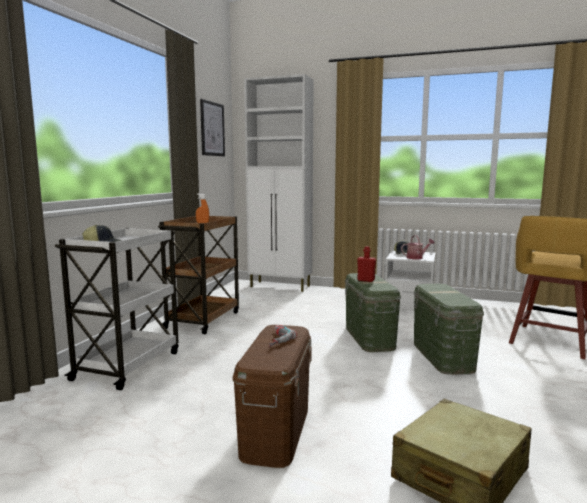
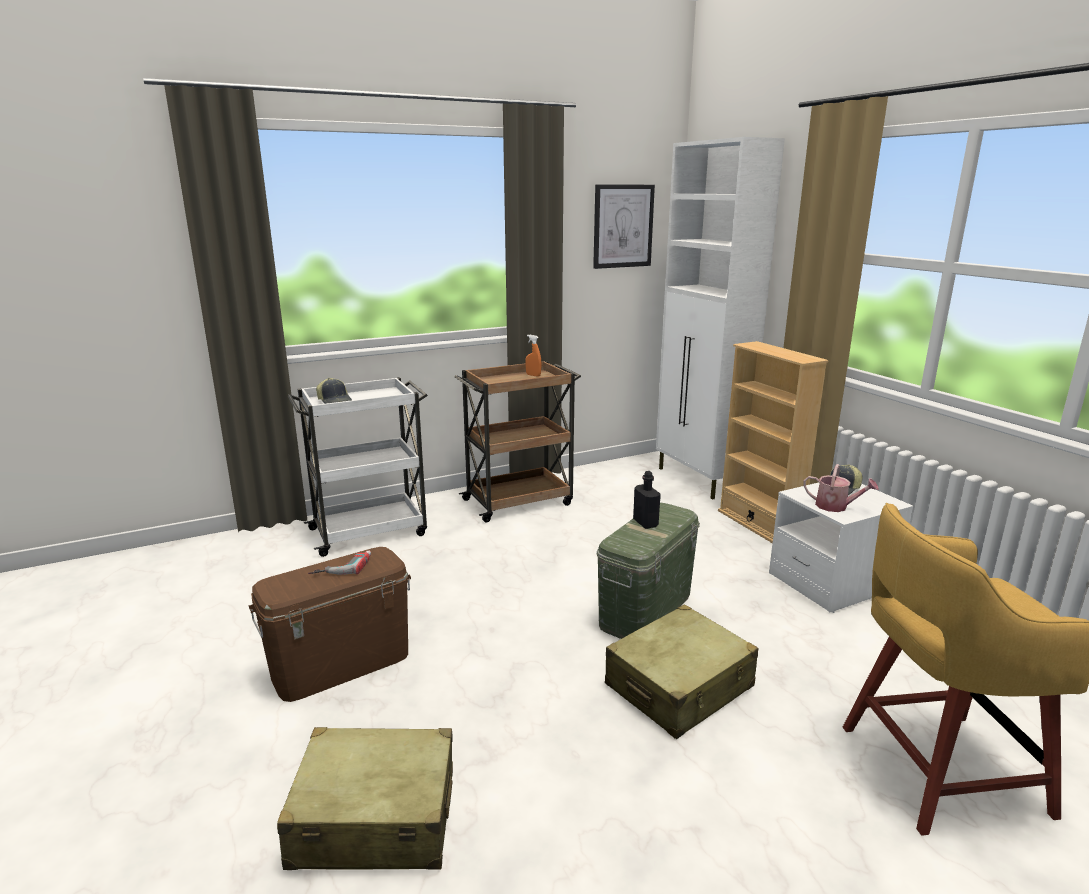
camera: 45 degrees right, 10 degrees up
red bottle [357,246,376,282] -> black bottle [633,471,661,529]
green storage box [414,284,484,375] -> beige suitcase [605,604,759,739]
none -> beige bookcase [718,341,828,543]

